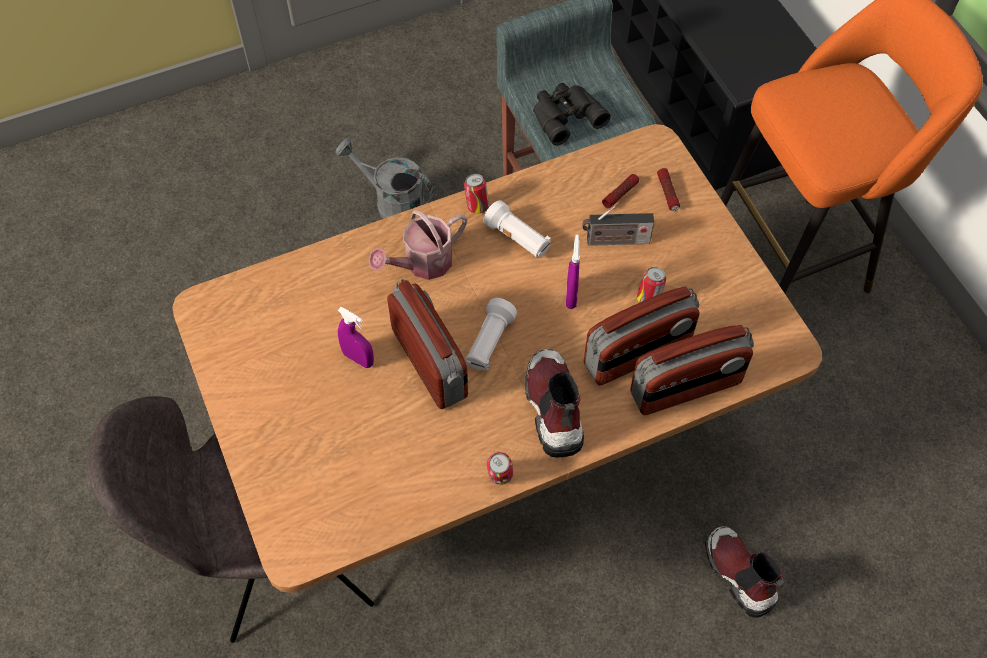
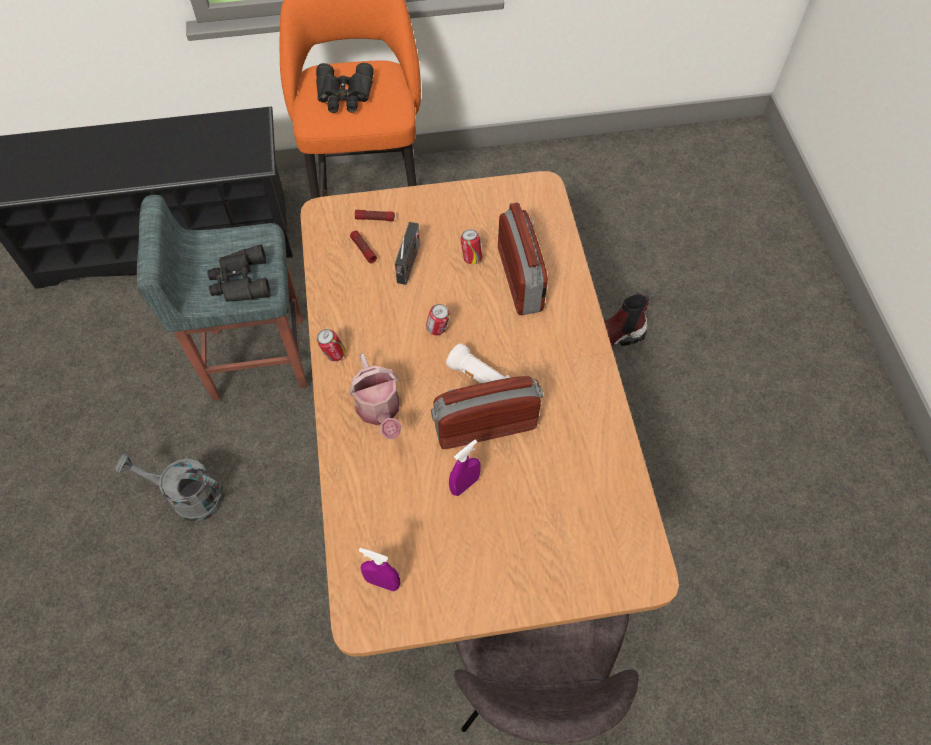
camera: 75 degrees left, 0 degrees up
grey watering can [335,138,434,219] -> grey watering can turned 60 degrees clockwise [115,453,223,522]
white flashlight [483,200,551,258] -> none
can [487,452,513,485] -> can moved to [426,304,450,335]
boot [525,349,584,458] -> none
purple spray bottle [566,235,580,309] -> purple spray bottle moved to [359,548,400,592]
radio [630,325,754,415] -> none
none -> black binoculars [316,63,374,113]

